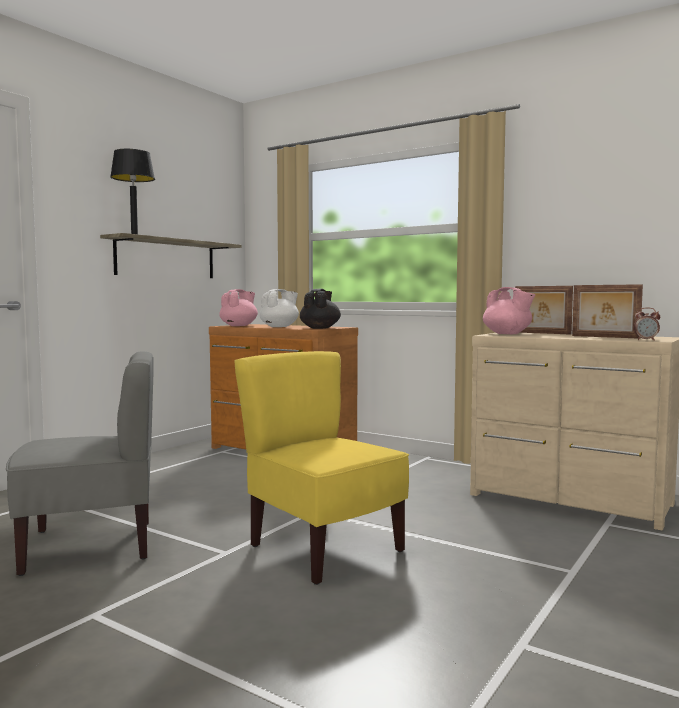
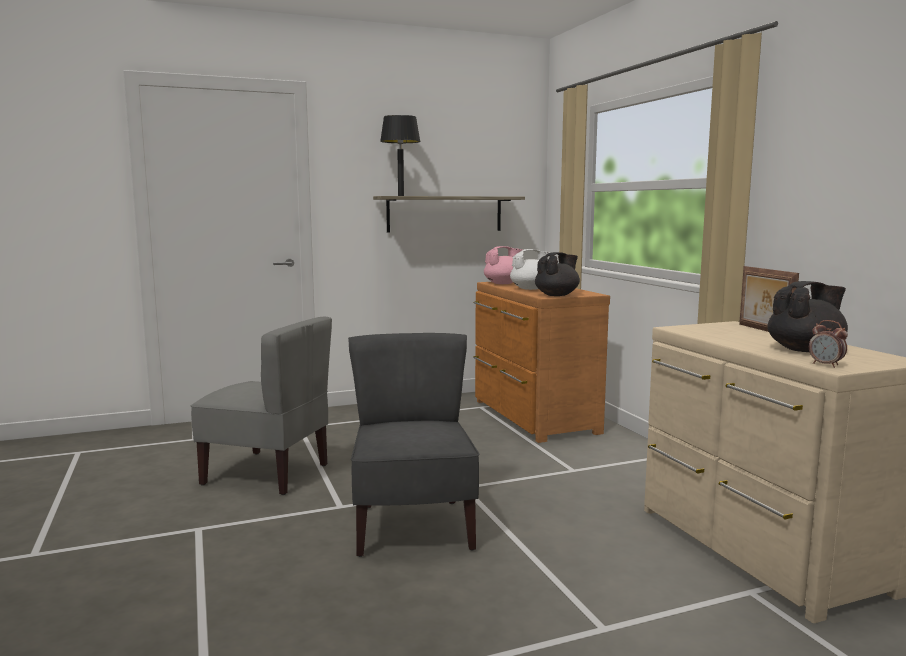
camera: 35 degrees right, 5 degrees up
yellow chair [234,351,409,585] -> grey chair [348,333,479,557]
pink teapot [483,287,535,334] -> none
picture frame [572,284,643,339] -> black teapot [767,281,848,352]

